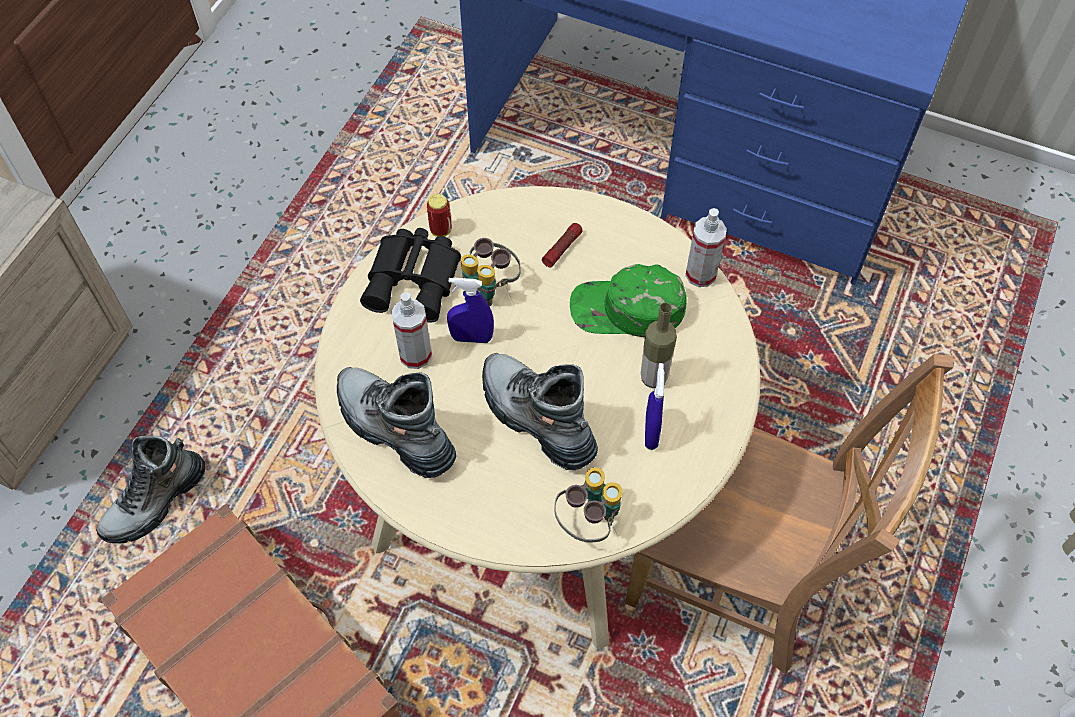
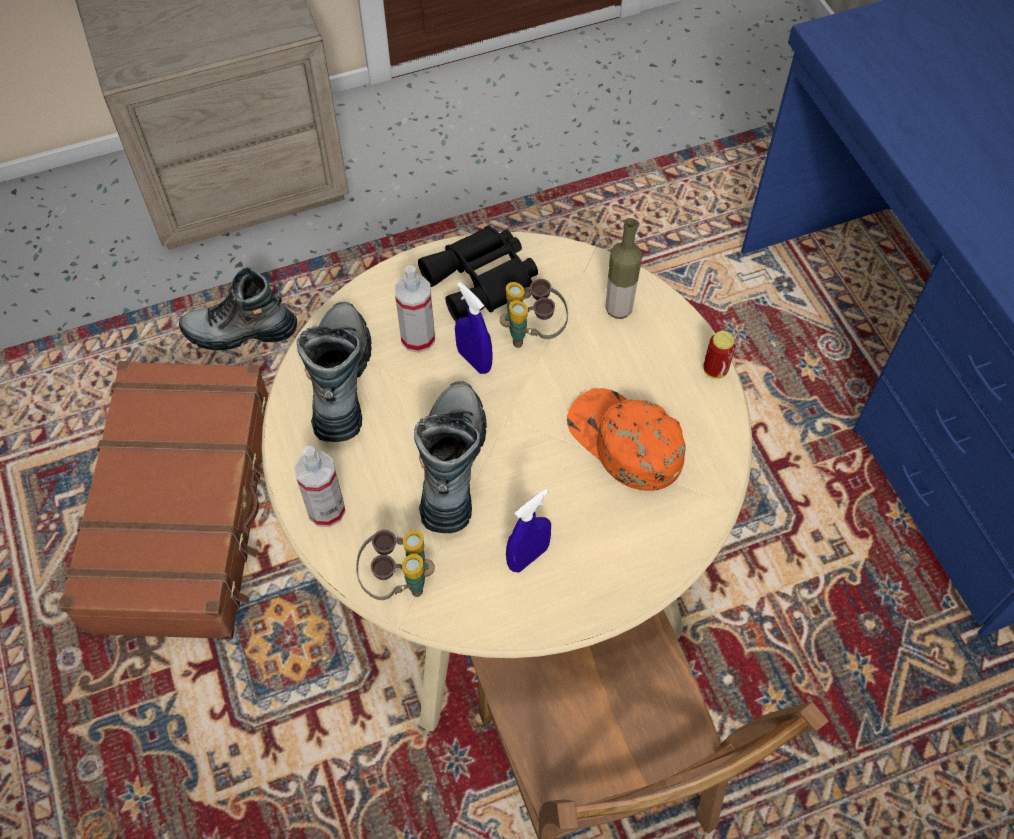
camera: 45 degrees right, 0 degrees up
can [427,194,452,237] -> can moved to [703,331,736,379]
flashlight [542,223,583,268] -> none
green cap [570,264,687,337] -> orange cap [567,388,686,491]
bottle [641,303,677,388] -> bottle moved to [605,218,642,319]
spray bottle [685,208,727,287] -> spray bottle moved to [294,446,346,527]

